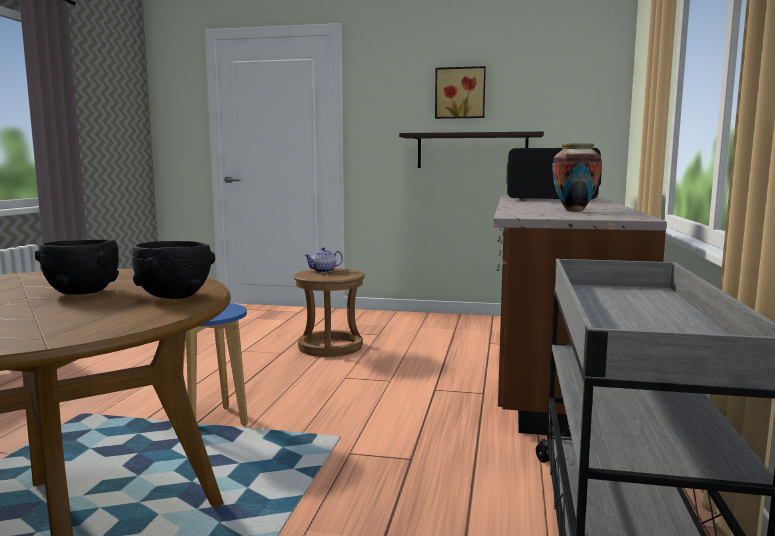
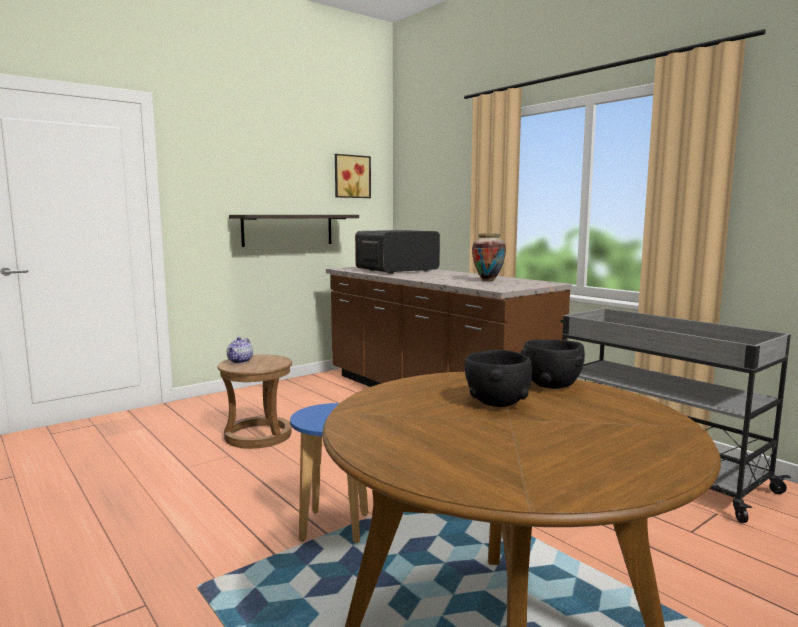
camera: 50 degrees left, 0 degrees up
picture [435,66,486,119] -> picture moved to [335,154,371,198]

